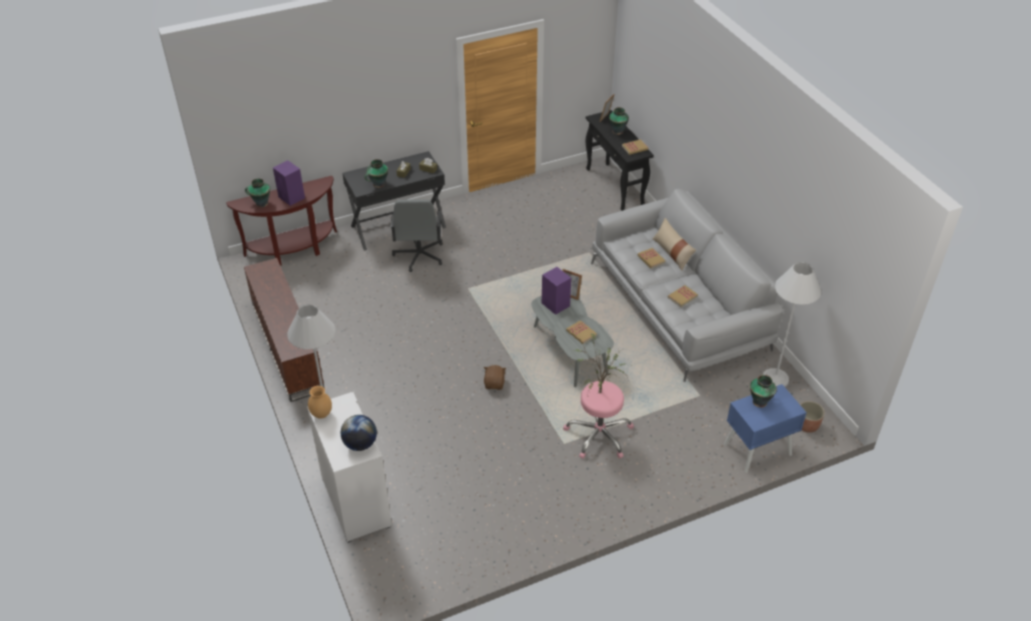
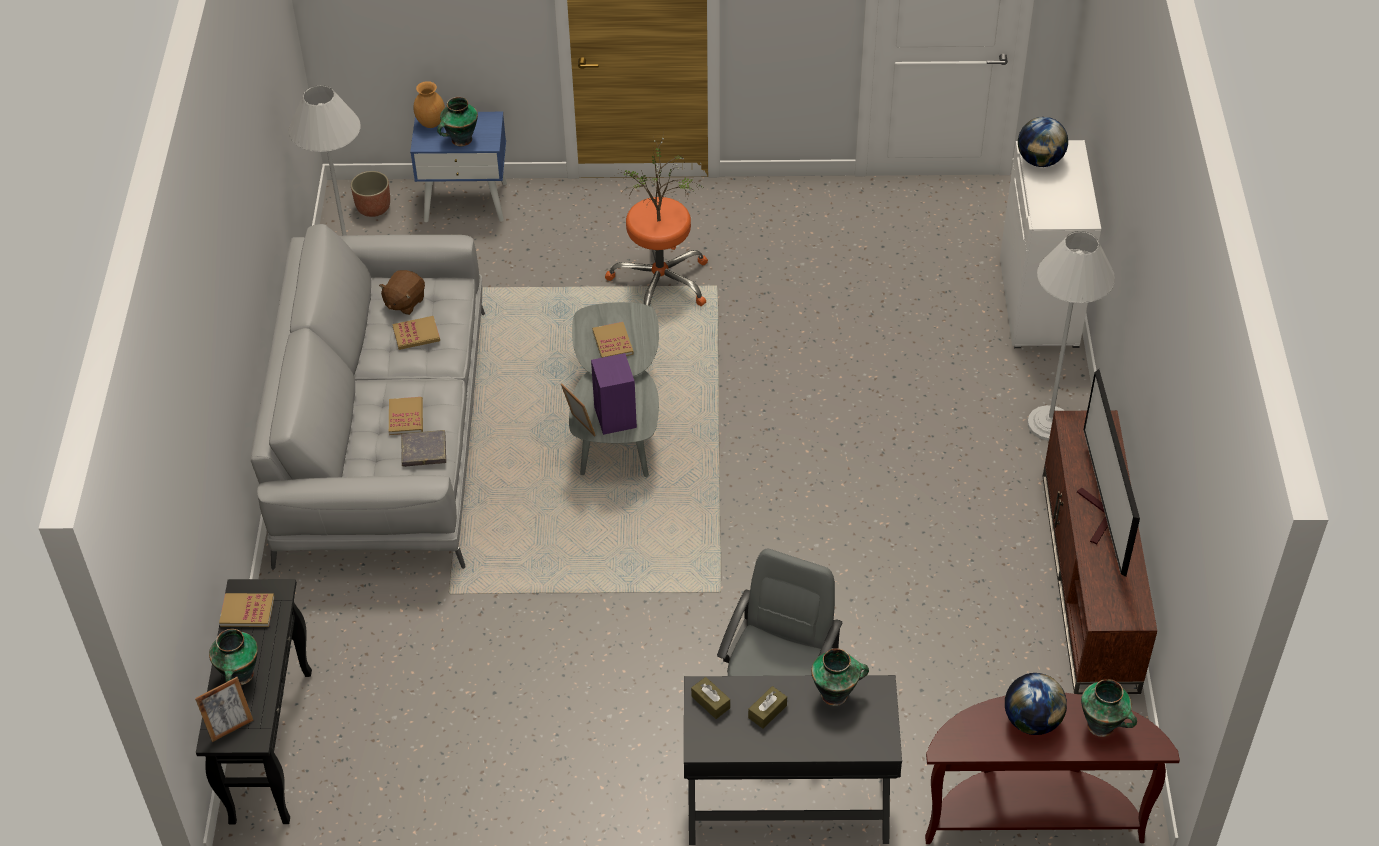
camera: 155 degrees left, 5 degrees up
purple speaker [273,160,305,206] -> globe [1005,673,1067,735]
brown vase [308,386,332,419] -> brown vase moved to [413,81,445,128]
brown plush toy [484,365,506,390] -> brown plush toy moved to [379,270,425,315]
pink stool [563,381,634,459] -> orange stool [605,197,708,306]
beige pillow [653,218,696,271] -> none
none -> grey book [401,430,446,467]
none -> television [1077,369,1140,577]

